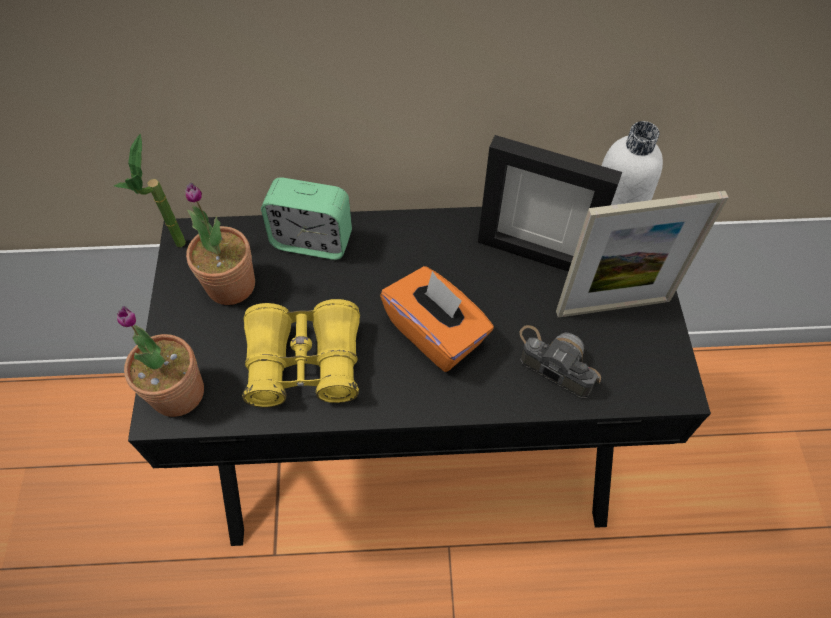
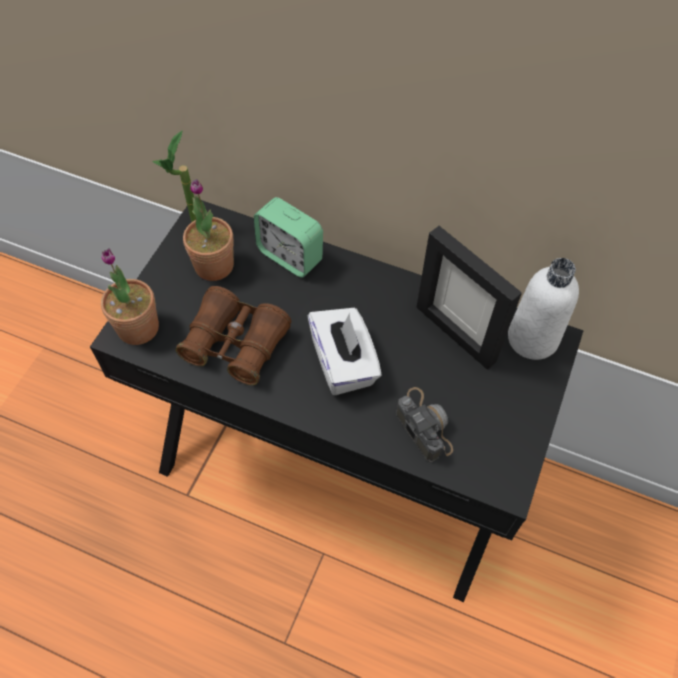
camera: 25 degrees right, 0 degrees up
yellow binoculars [242,299,360,407] -> brown binoculars [176,286,291,385]
orange tissue box [380,266,494,372] -> white tissue box [308,308,382,395]
picture frame [556,191,729,317] -> none

